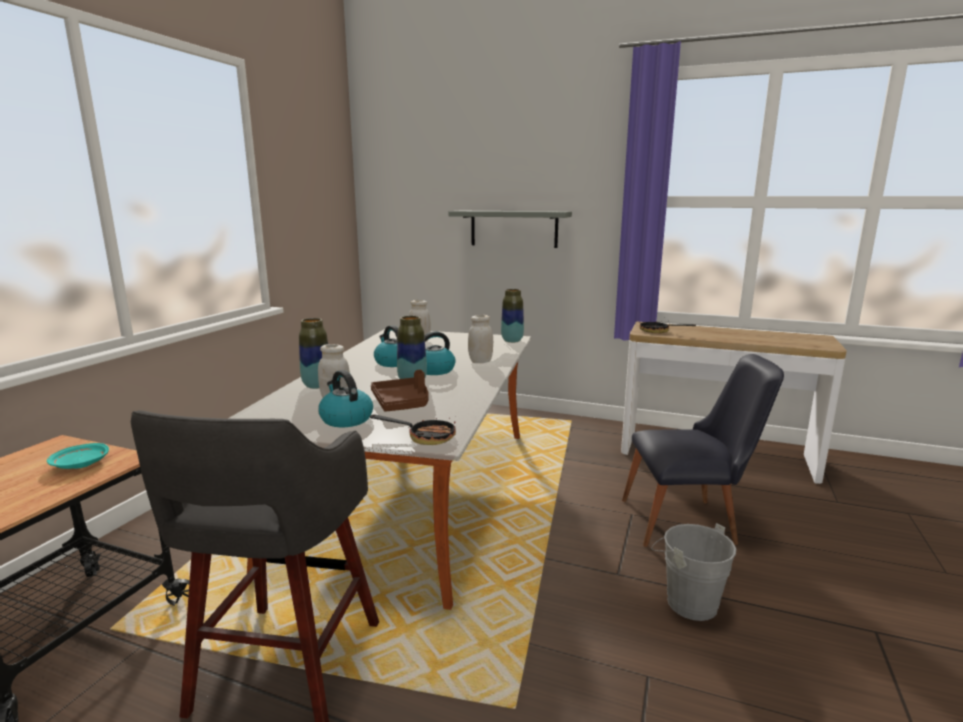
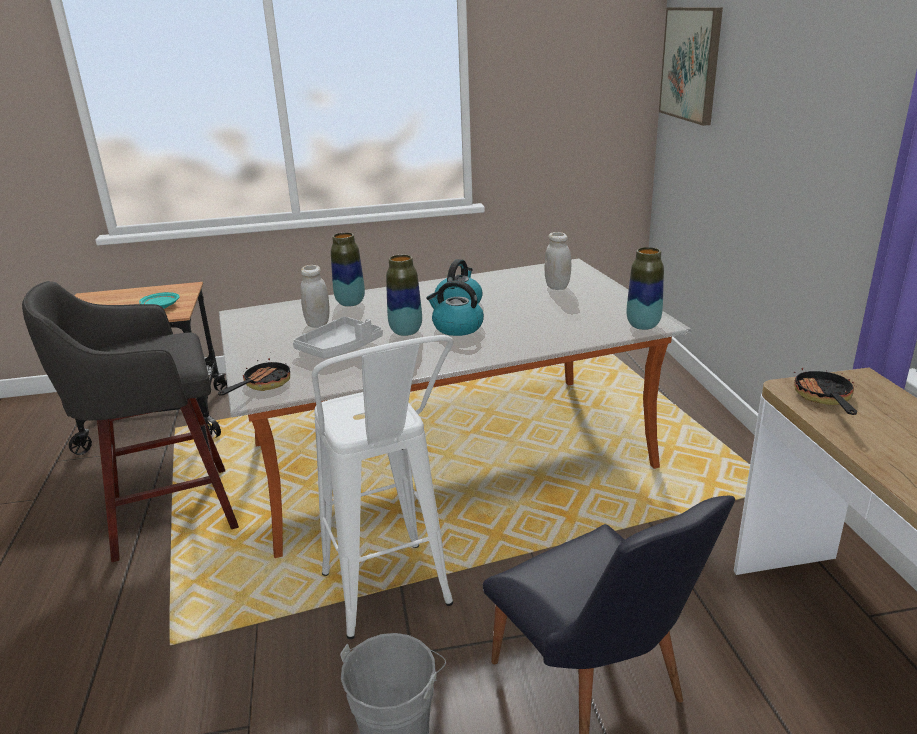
camera: 60 degrees right, 10 degrees up
kettle [318,370,373,427] -> none
frying pan [370,415,456,445] -> frying pan turned 135 degrees counterclockwise [218,358,290,396]
brown tray [371,370,429,412] -> grey tray [293,316,383,359]
grey shelf [449,211,572,248] -> none
white jar [468,315,493,363] -> none
none -> white stool [312,335,453,639]
none -> picture [659,7,723,126]

